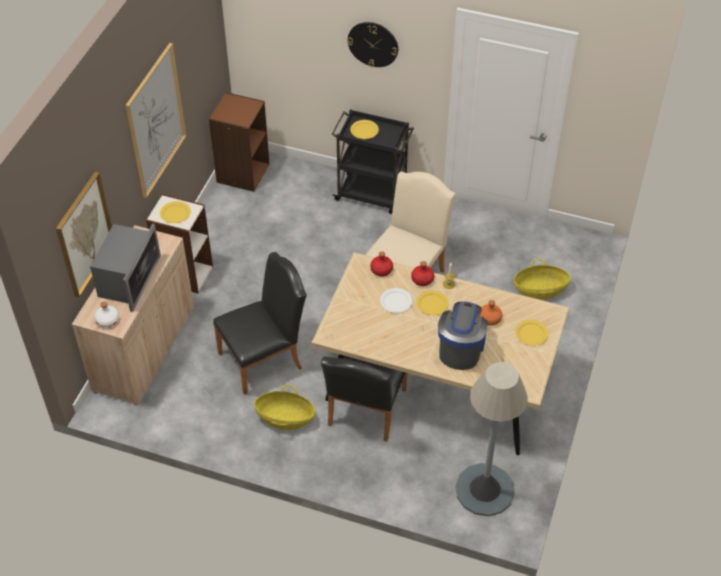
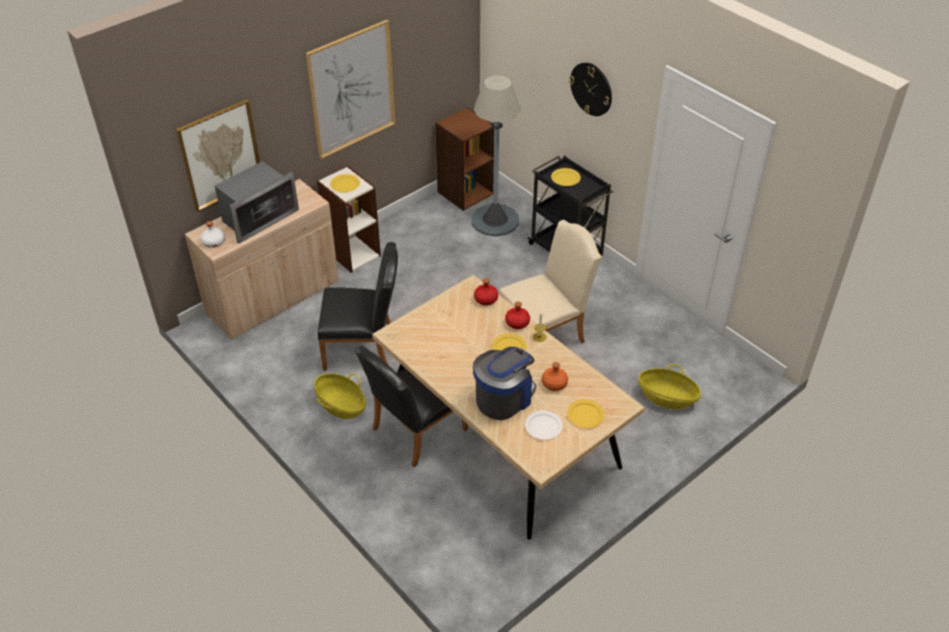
camera: 30 degrees right, 5 degrees down
white plate [380,288,412,313] -> white plate moved to [525,410,563,440]
grey floor lamp [455,362,528,516] -> grey floor lamp moved to [471,76,520,236]

